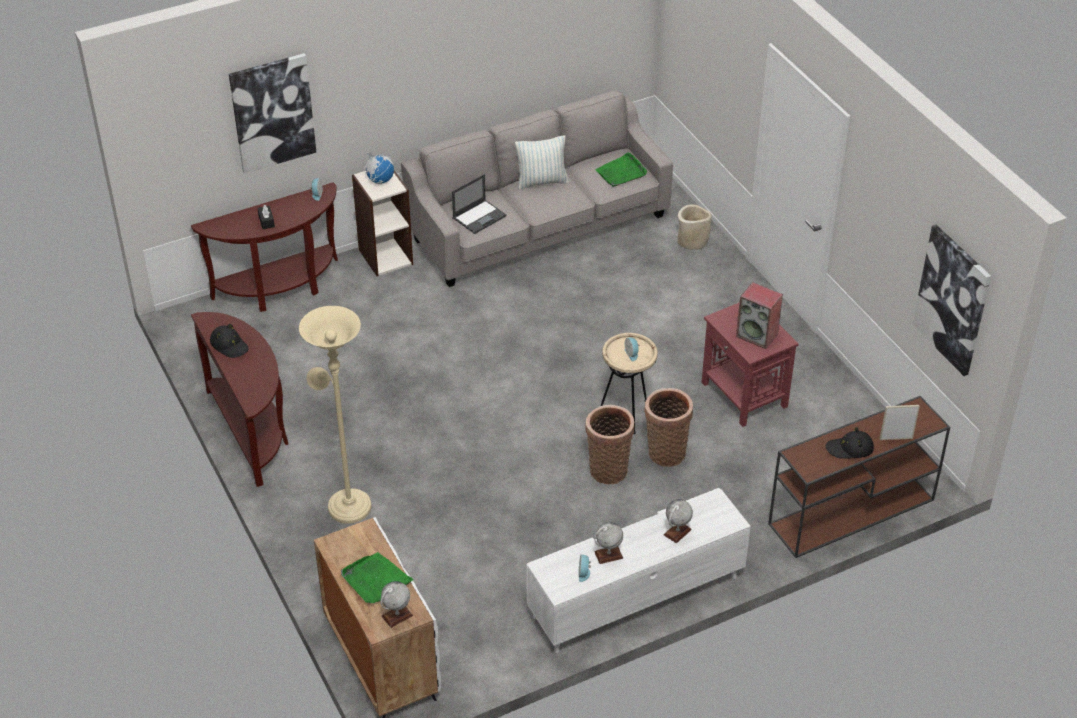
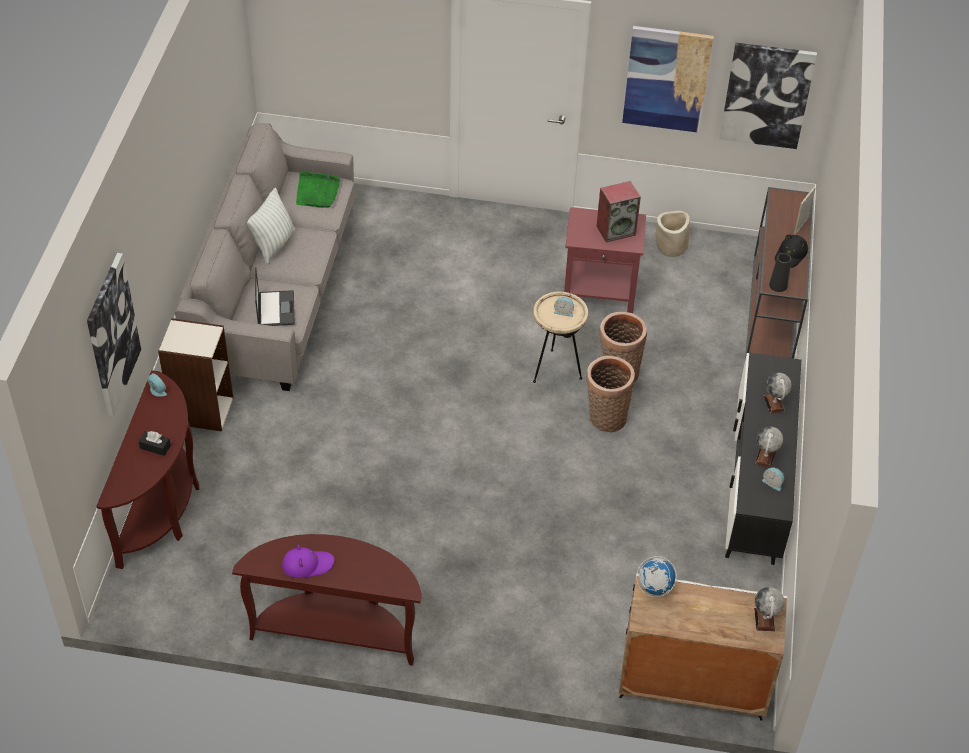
camera: 55 degrees left, 5 degrees up
black hat [210,324,249,358] -> purple hat [282,544,334,578]
beige floor lamp [299,306,371,524] -> none
green tray [341,552,414,604] -> none
globe [364,152,394,184] -> globe moved to [636,556,677,597]
white tv stand [526,488,751,653] -> black tv stand [725,353,801,565]
beige planter [677,204,712,250] -> beige planter moved to [656,211,690,257]
none -> picture [622,26,714,133]
none -> black vase [769,253,792,292]

